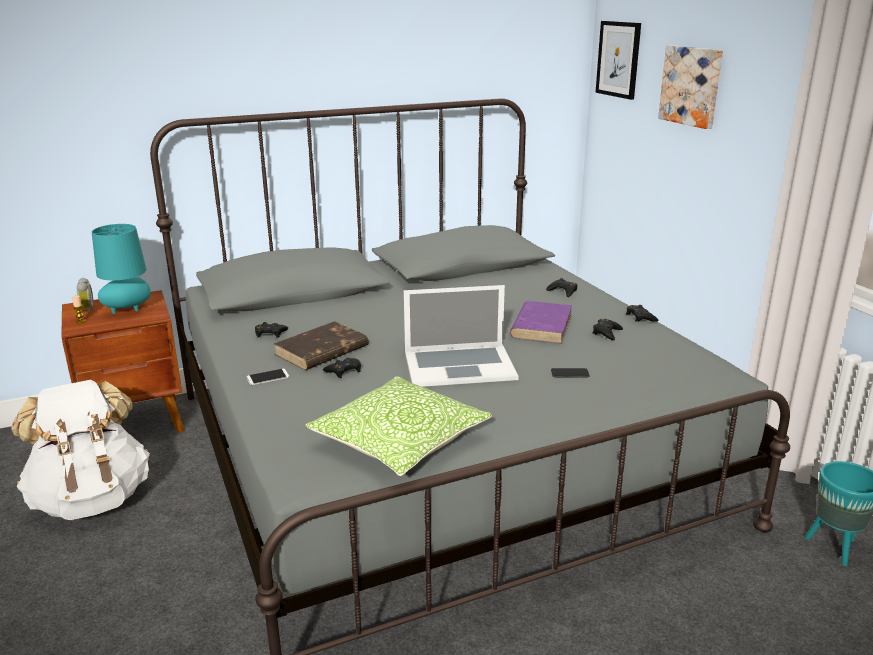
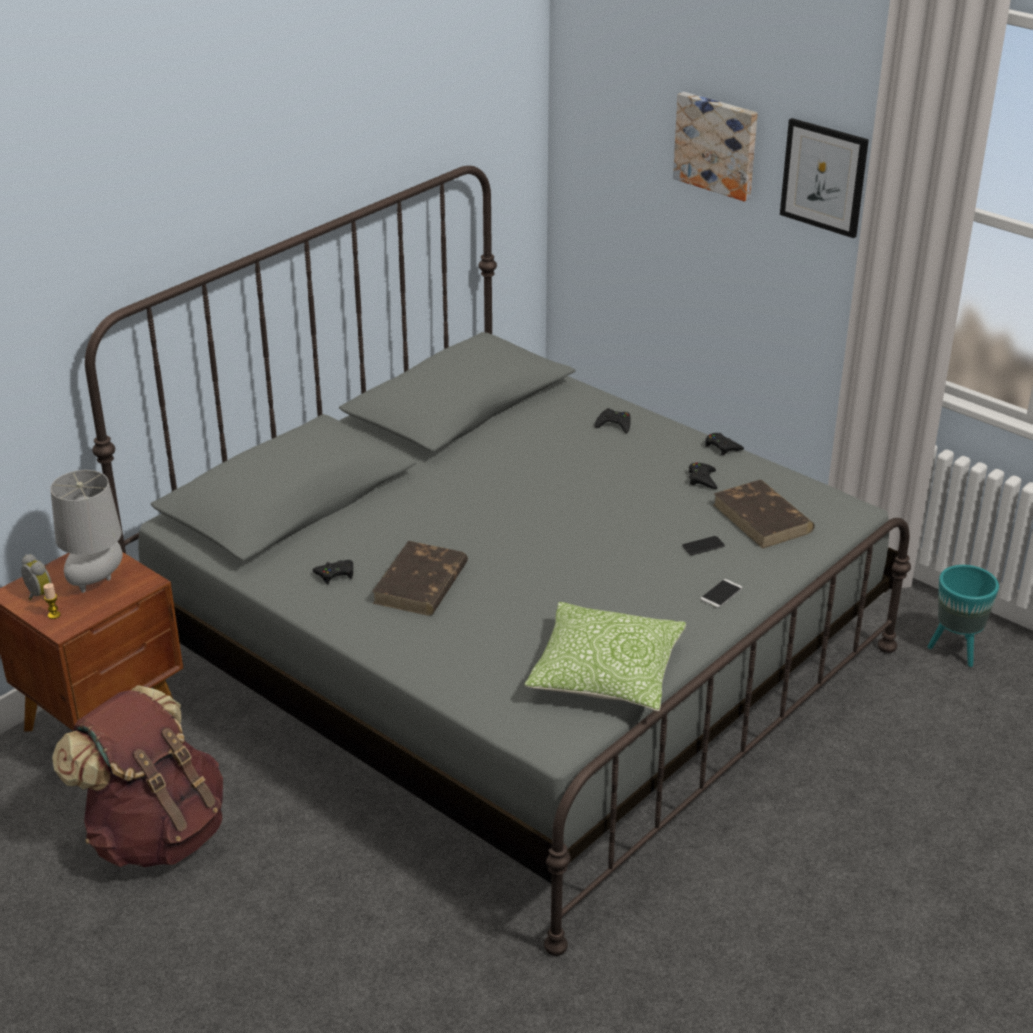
camera: 25 degrees left, 10 degrees up
white backpack [12,380,150,520] -> brown backpack [52,685,223,867]
turquoise table lamp [92,224,151,314] -> grey table lamp [50,470,123,593]
phone [246,369,289,385] -> phone moved to [700,579,742,608]
black game controller [323,358,361,378] -> none
laptop [404,285,519,387] -> none
purple book [510,301,572,344] -> none
picture [595,21,641,100] -> picture moved to [780,118,869,238]
none -> brown book [713,480,815,549]

